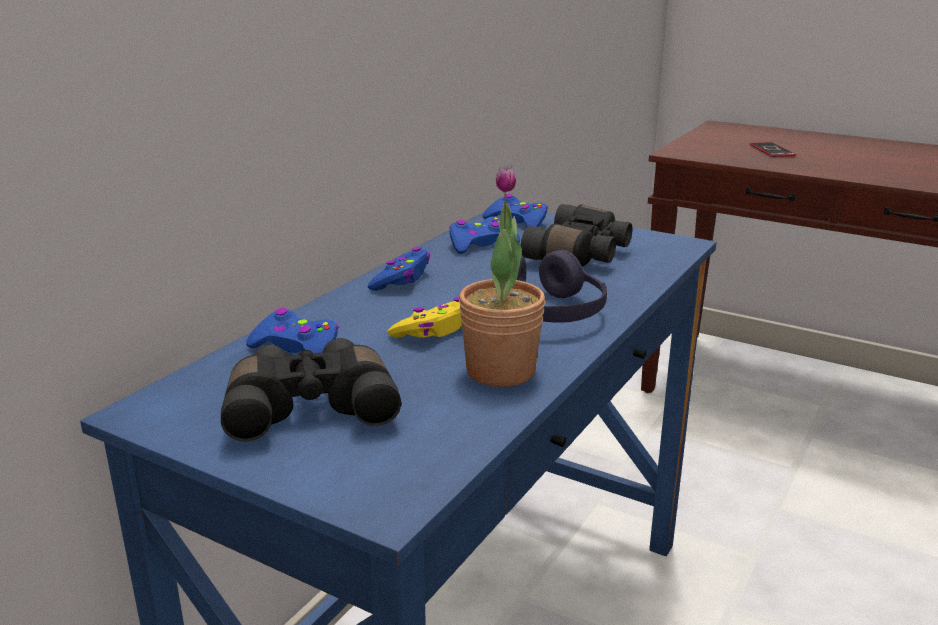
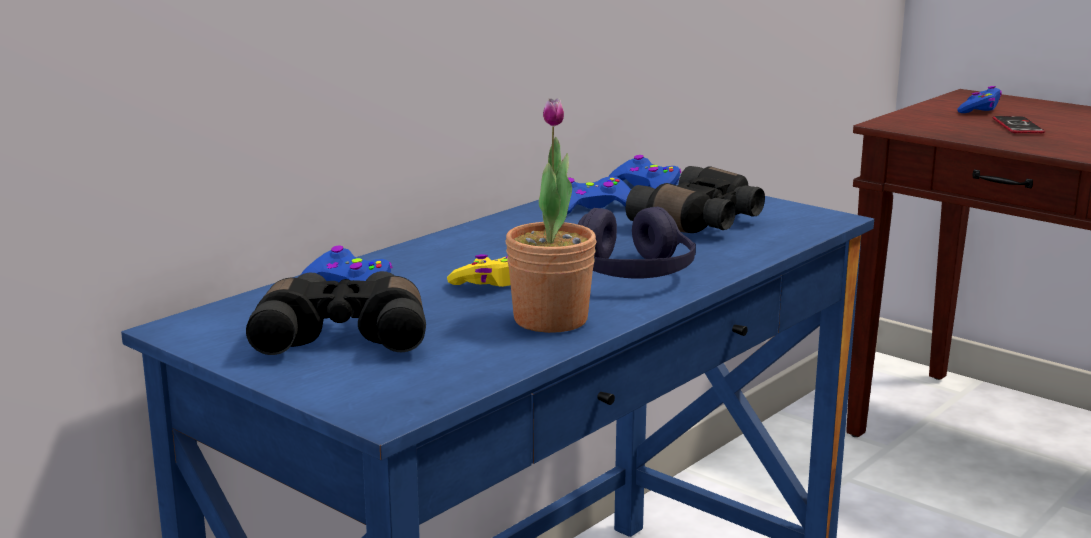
camera: 10 degrees right, 5 degrees down
blue game controller [368,247,430,291] -> blue game controller moved to [957,86,1002,113]

